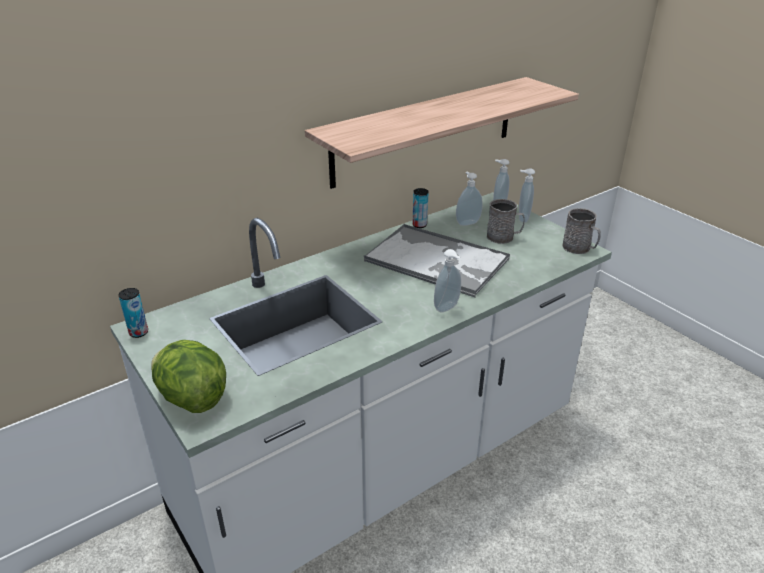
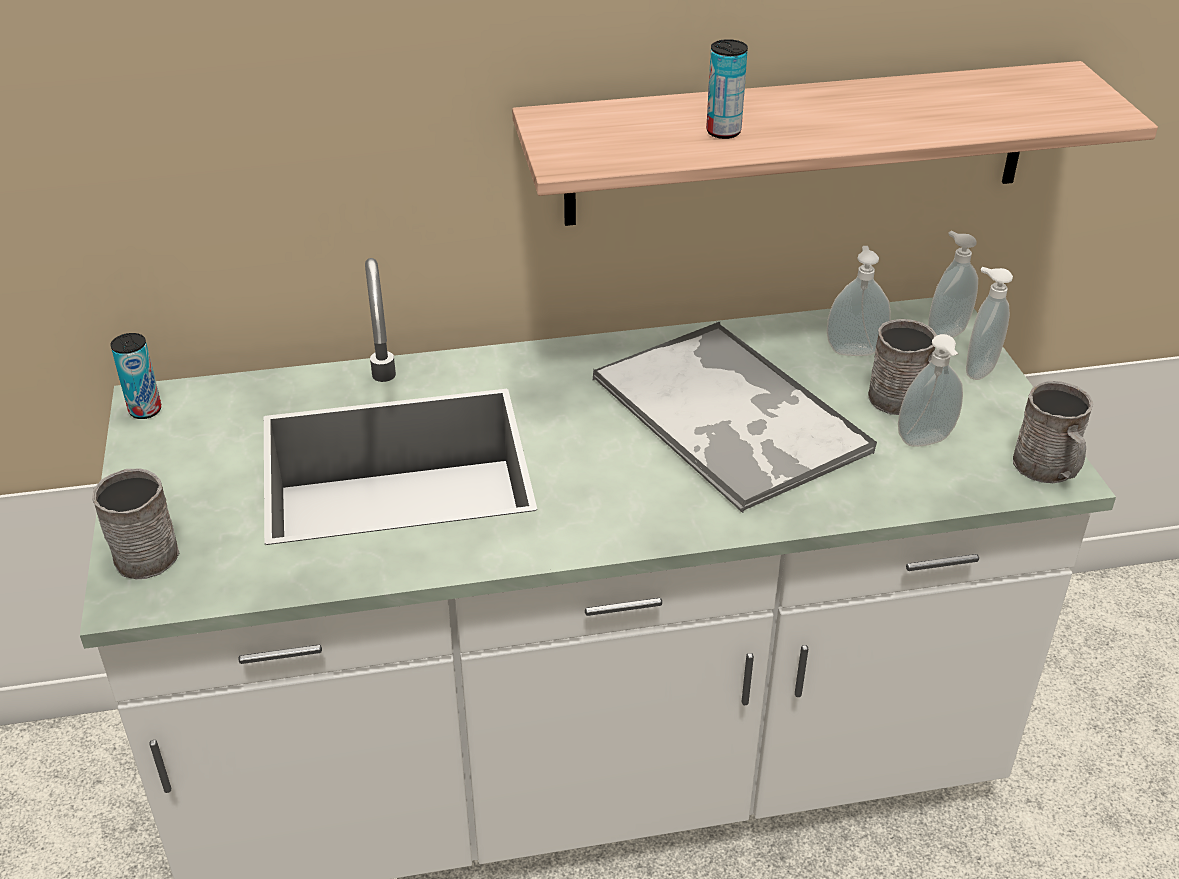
camera: 25 degrees right, 5 degrees up
lettuce [151,340,226,413] -> grey mug [92,469,179,579]
can [412,188,429,228] -> can moved to [706,39,748,139]
soap dispenser [434,249,461,313] -> soap dispenser moved to [898,334,963,447]

